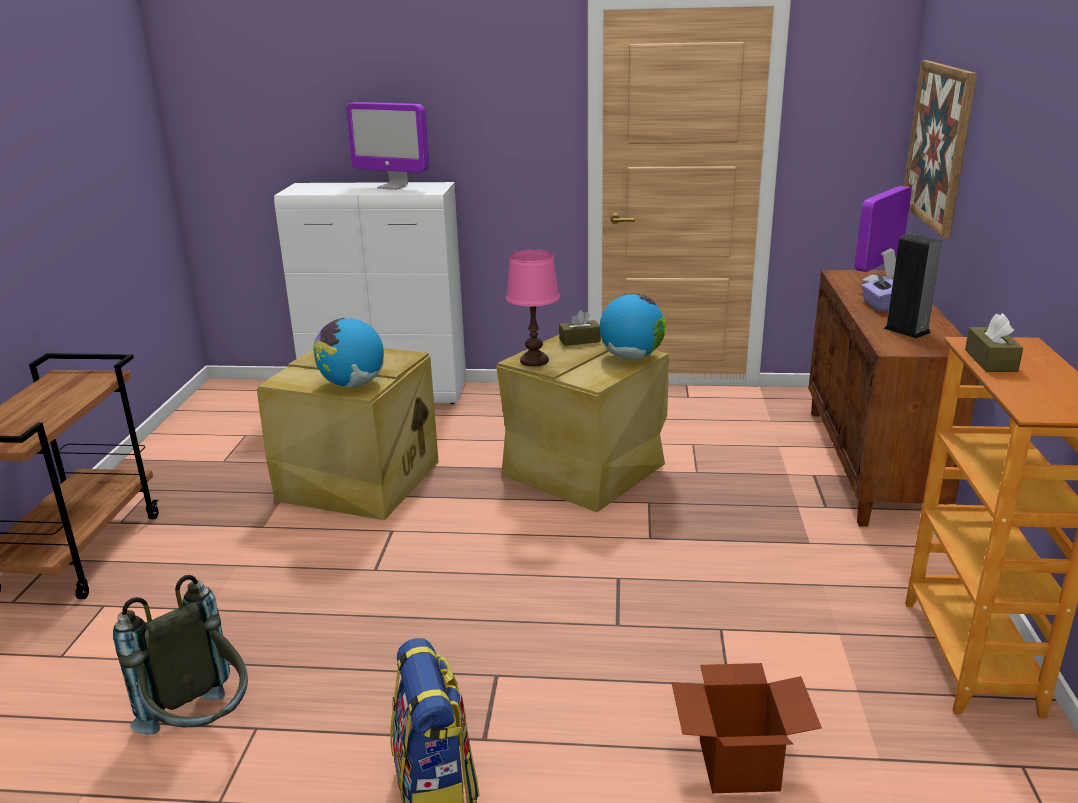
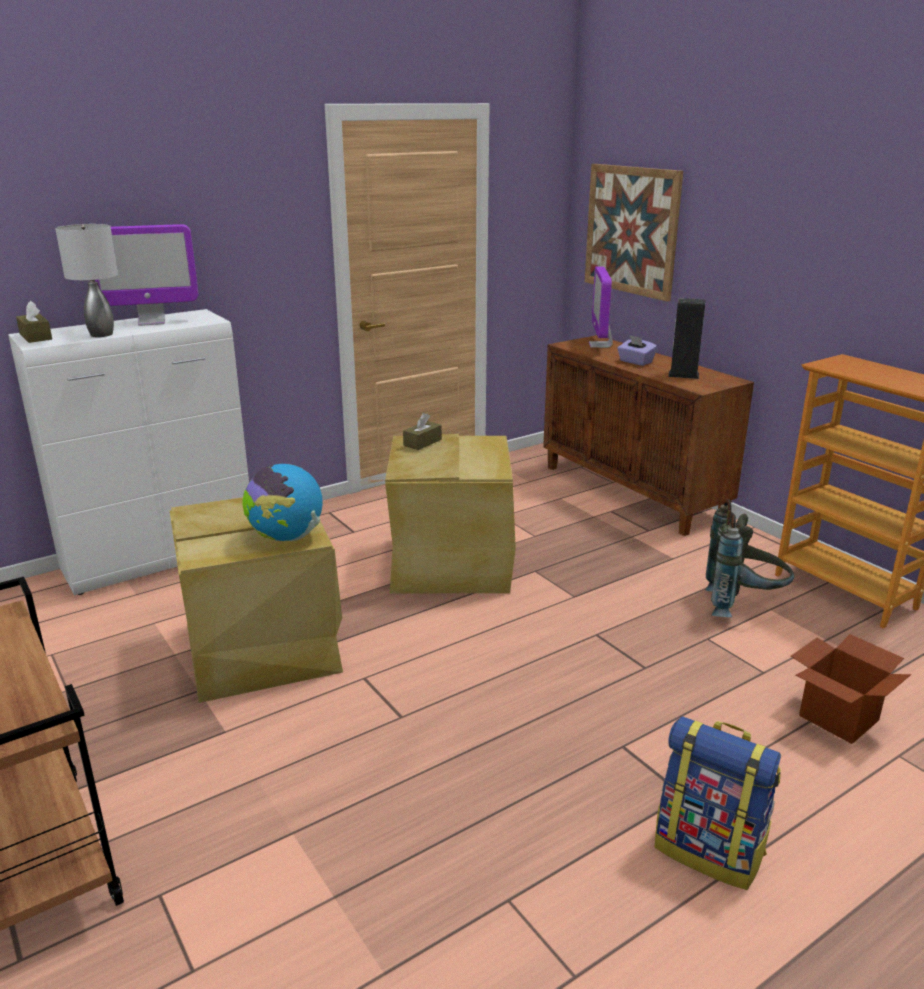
camera: 40 degrees left, 0 degrees up
grey backpack [113,575,248,735] -> grey backpack moved to [705,499,794,617]
pink table lamp [506,249,560,367] -> none
globe [600,293,666,360] -> none
brown tissue box [965,313,1023,372] -> brown tissue box moved to [16,301,52,343]
none -> grey table lamp [55,224,118,337]

